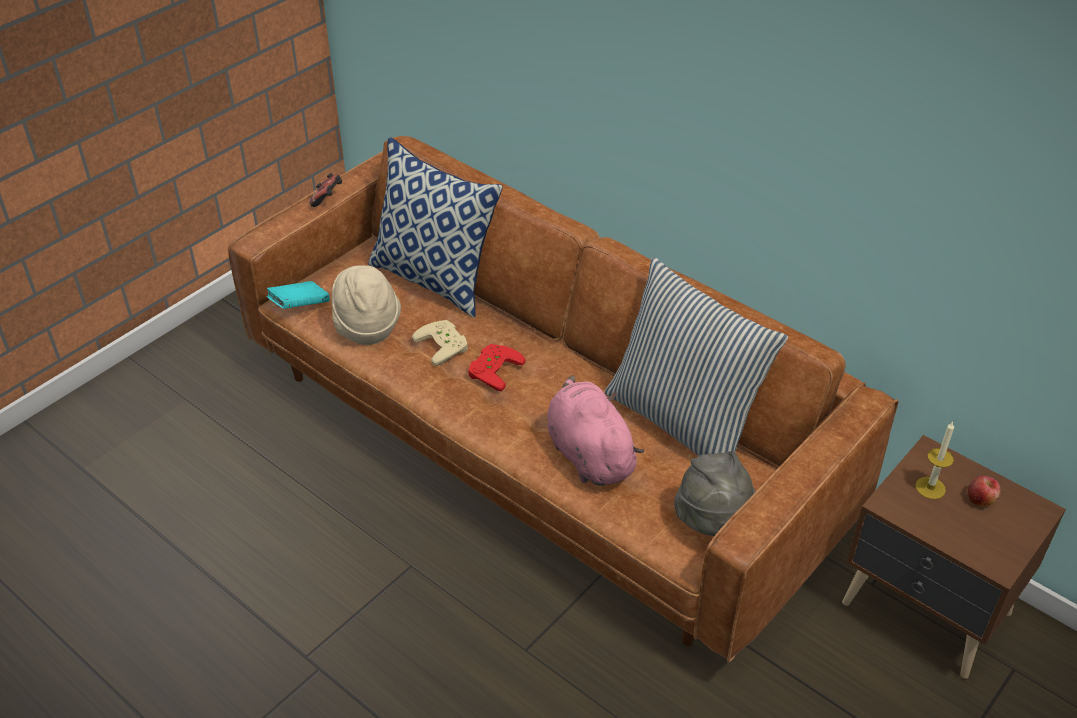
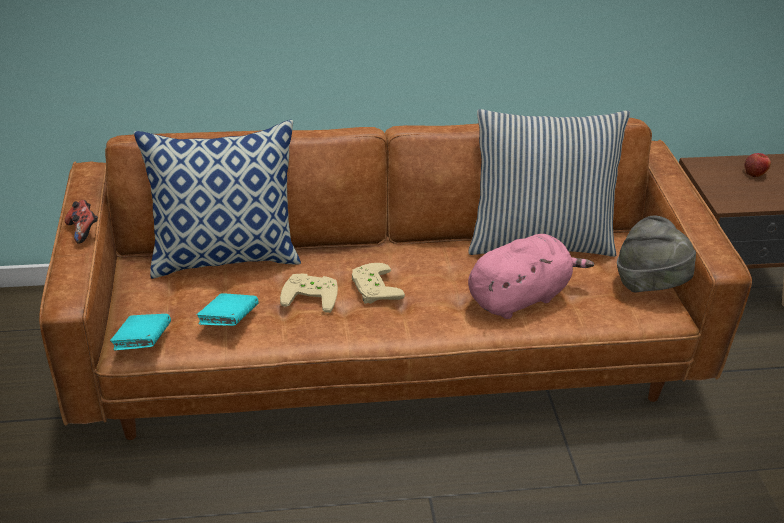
camera: 50 degrees left, 5 degrees down
beige hat [332,265,401,345] -> turquoise book [197,293,259,326]
red game controller [468,344,526,391] -> beige game controller [352,263,405,304]
pink plush toy [547,375,644,486] -> pink plush toy turned 135 degrees clockwise [468,234,594,319]
candle [915,422,954,499] -> none

